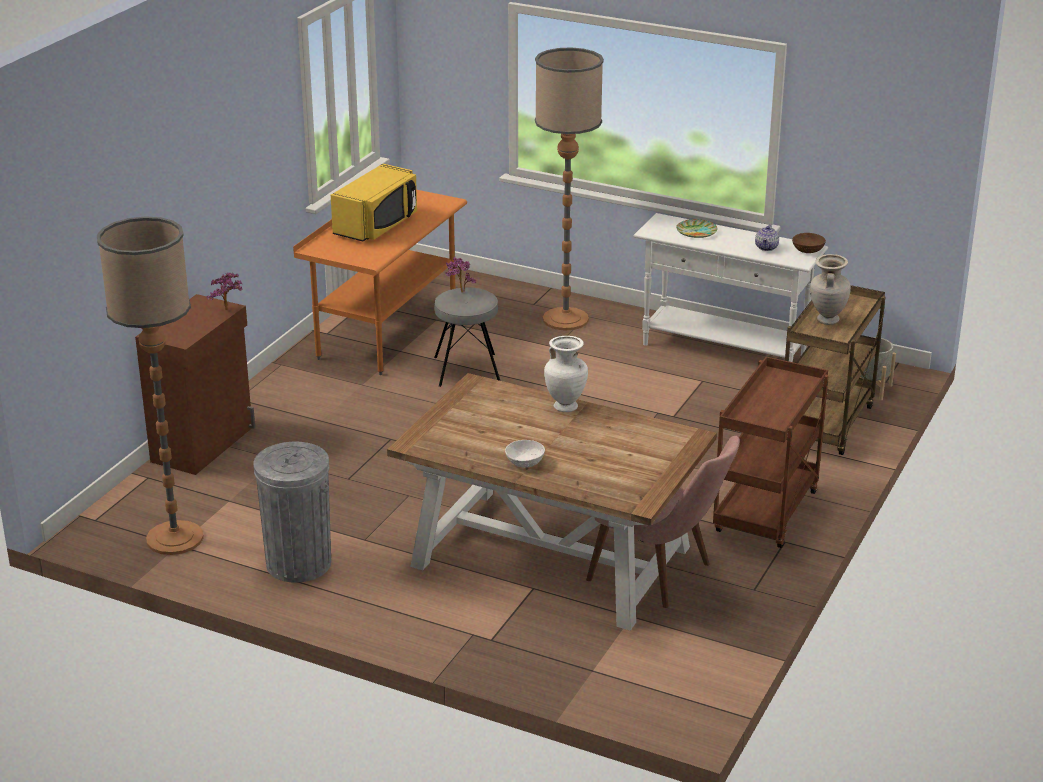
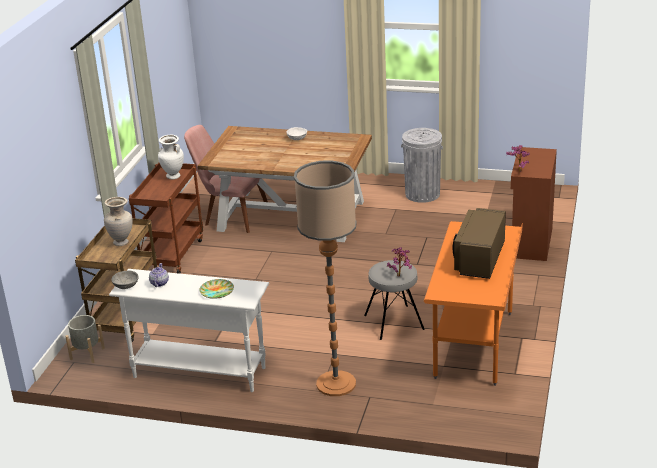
camera: 170 degrees right, 0 degrees up
floor lamp [97,216,204,555] -> none
yellow microwave [331,164,417,241] -> brown microwave [452,208,506,279]
white vase [544,336,588,412] -> white vase moved to [158,135,184,179]
brown bowl [792,233,826,253] -> grey bowl [111,271,139,289]

